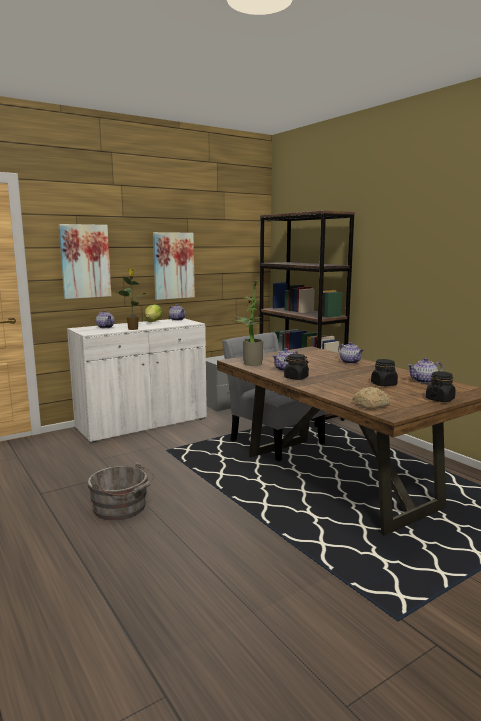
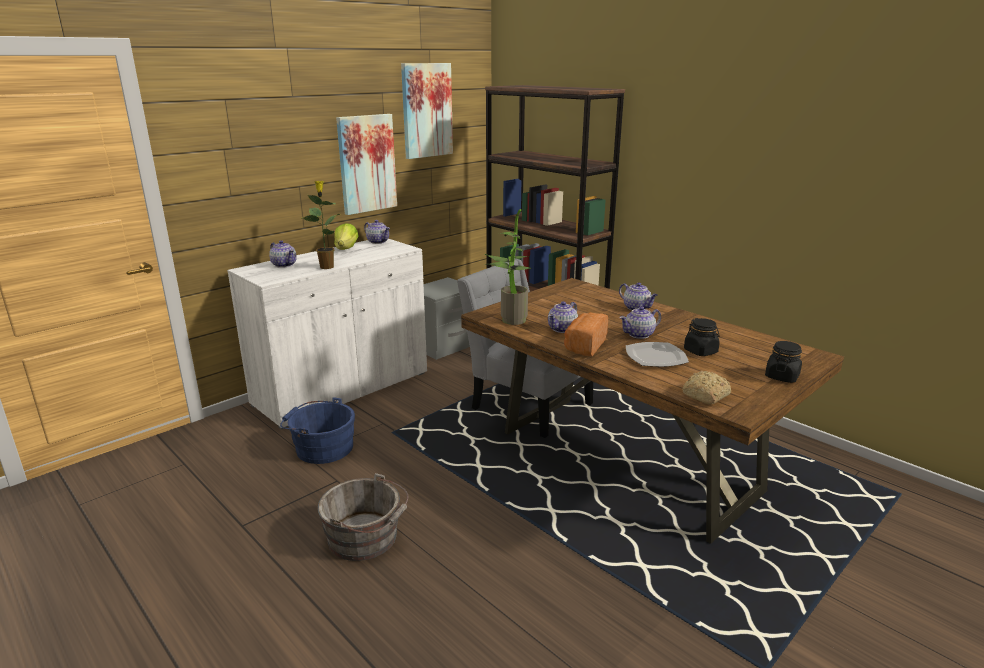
camera: 10 degrees left, 10 degrees up
picture [59,224,111,299] -> picture moved to [401,63,453,159]
black jar [284,354,309,380] -> bread [564,312,608,356]
teapot [408,358,443,384] -> teapot moved to [620,306,661,339]
none -> blue bucket [280,397,355,464]
none -> plate [626,342,689,367]

